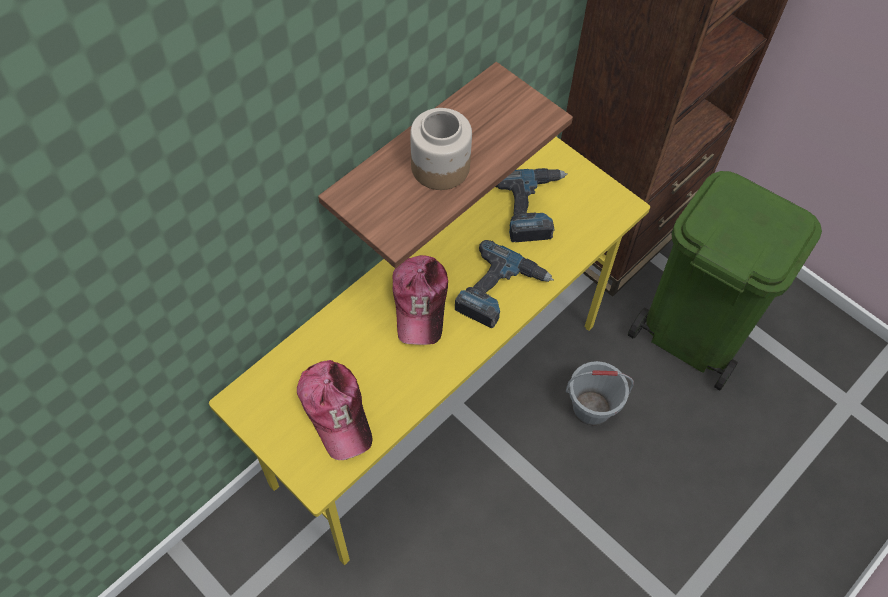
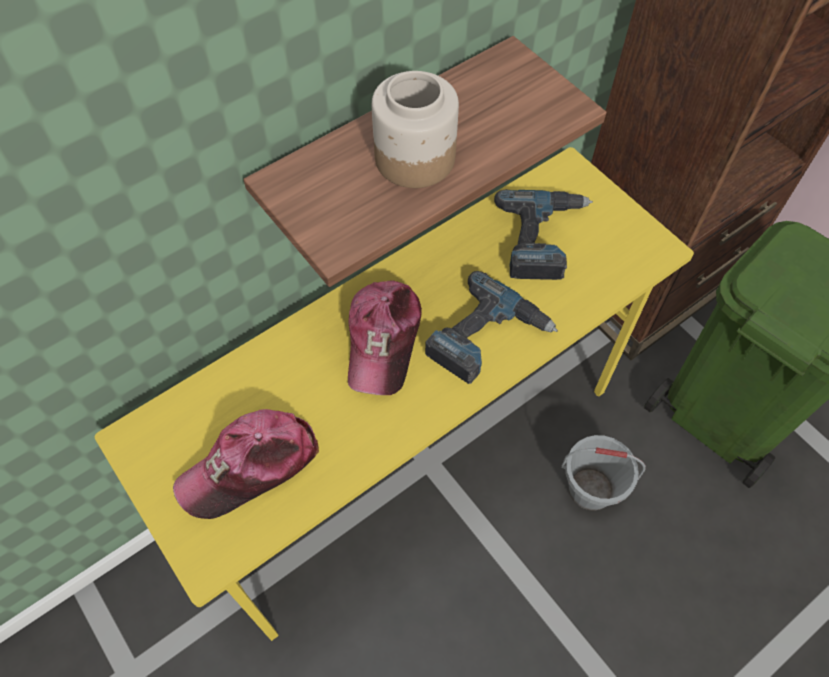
camera: 10 degrees right, 0 degrees up
cap [297,360,372,460] -> cap turned 75 degrees clockwise [173,409,319,519]

